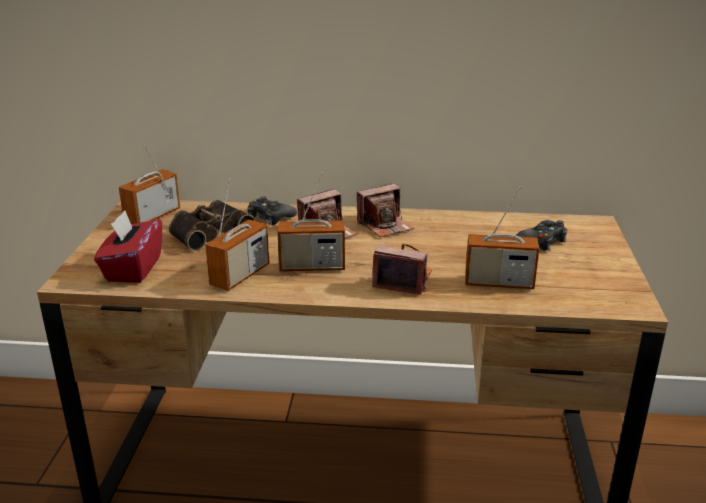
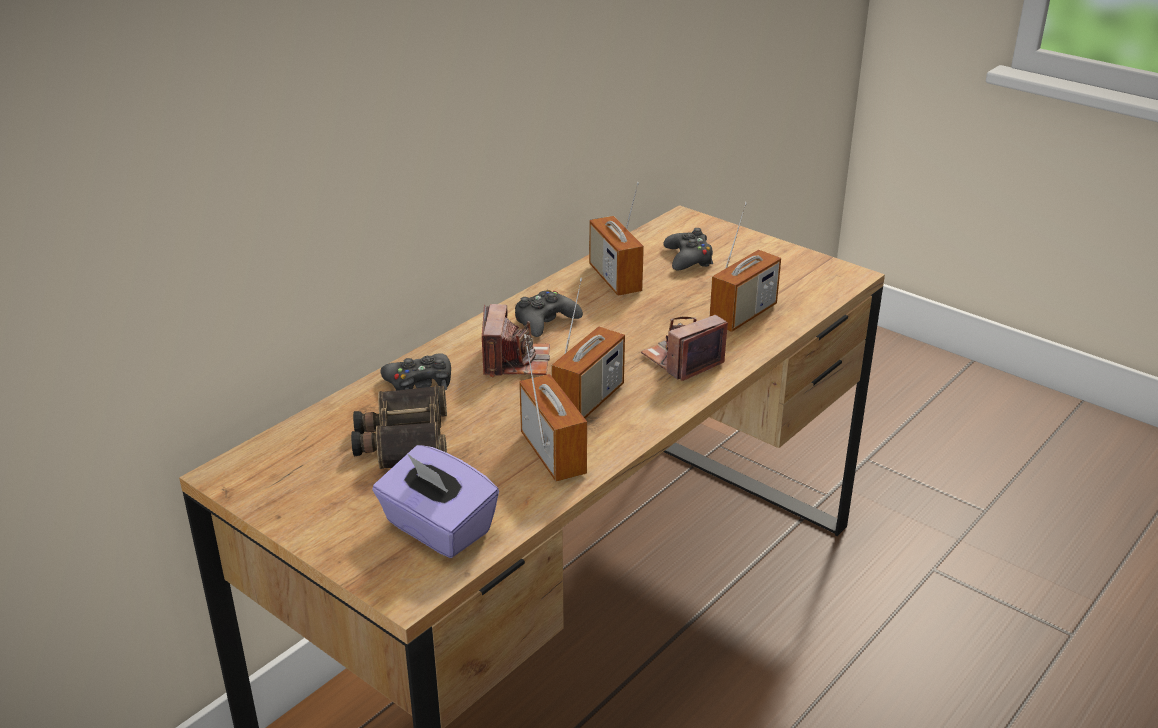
camera: 55 degrees left, 5 degrees up
red tissue box [94,210,162,283] -> purple tissue box [372,445,499,558]
radio [119,142,180,224] -> radio moved to [589,182,644,296]
camera [357,183,414,237] -> black game controller [515,290,583,337]

